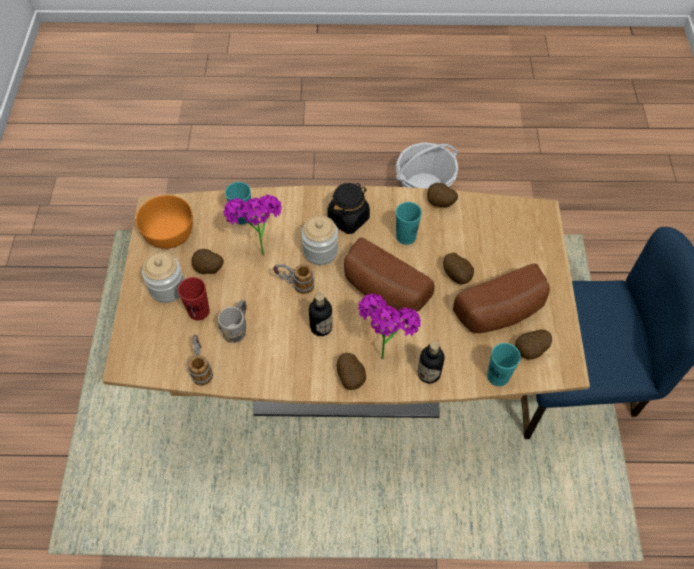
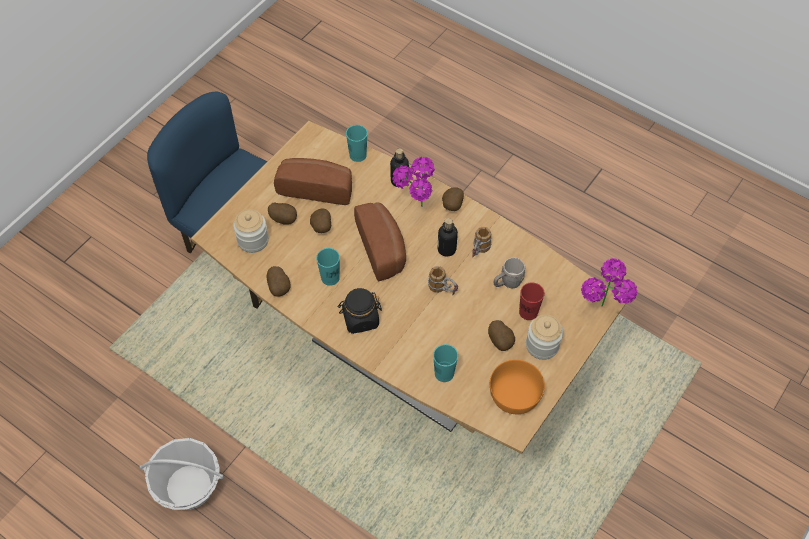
camera: 145 degrees left, 0 degrees up
mug [188,335,213,386] -> mug moved to [472,227,492,257]
potted plant [223,195,282,256] -> potted plant moved to [581,258,638,306]
jar [301,215,338,265] -> jar moved to [233,209,269,253]
potato [515,330,552,359] -> potato moved to [268,202,297,225]

